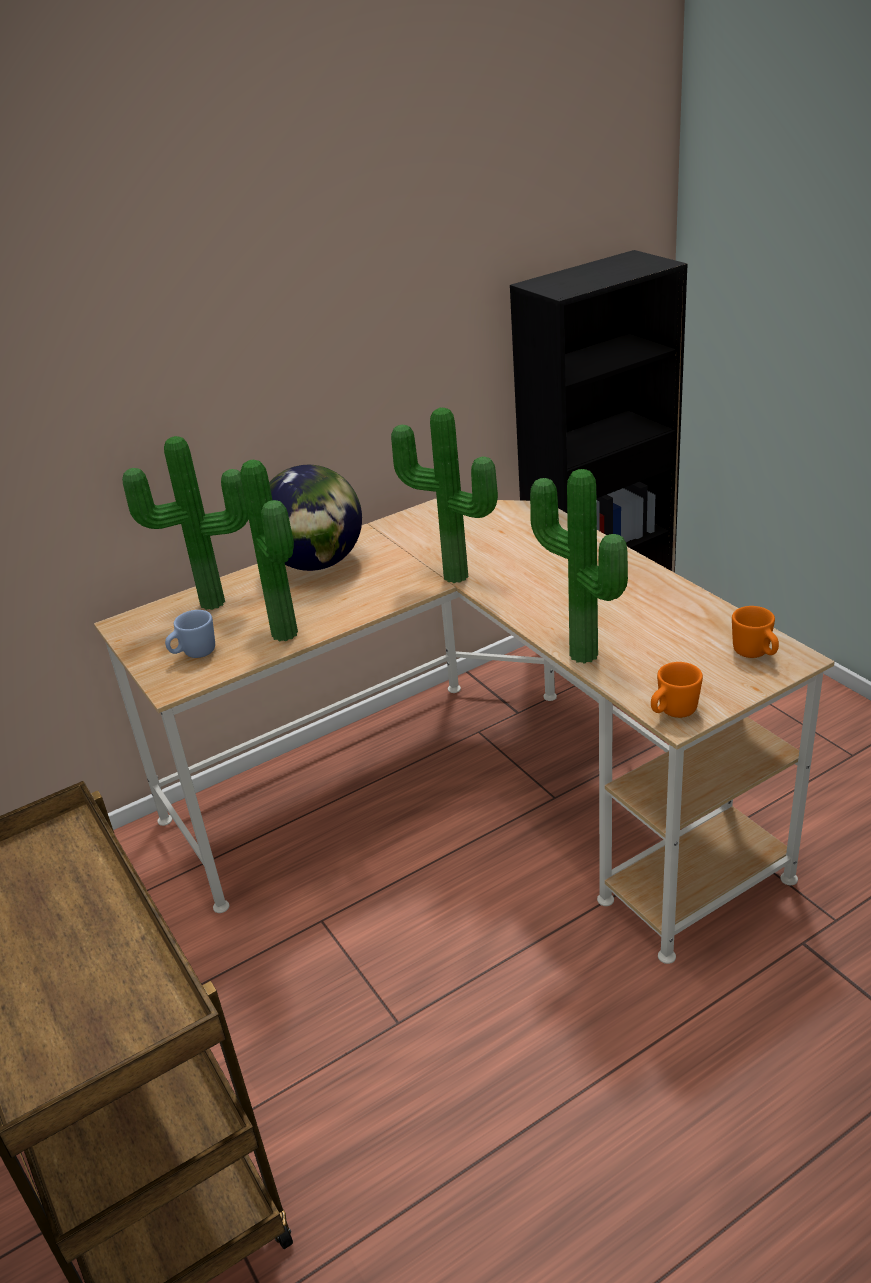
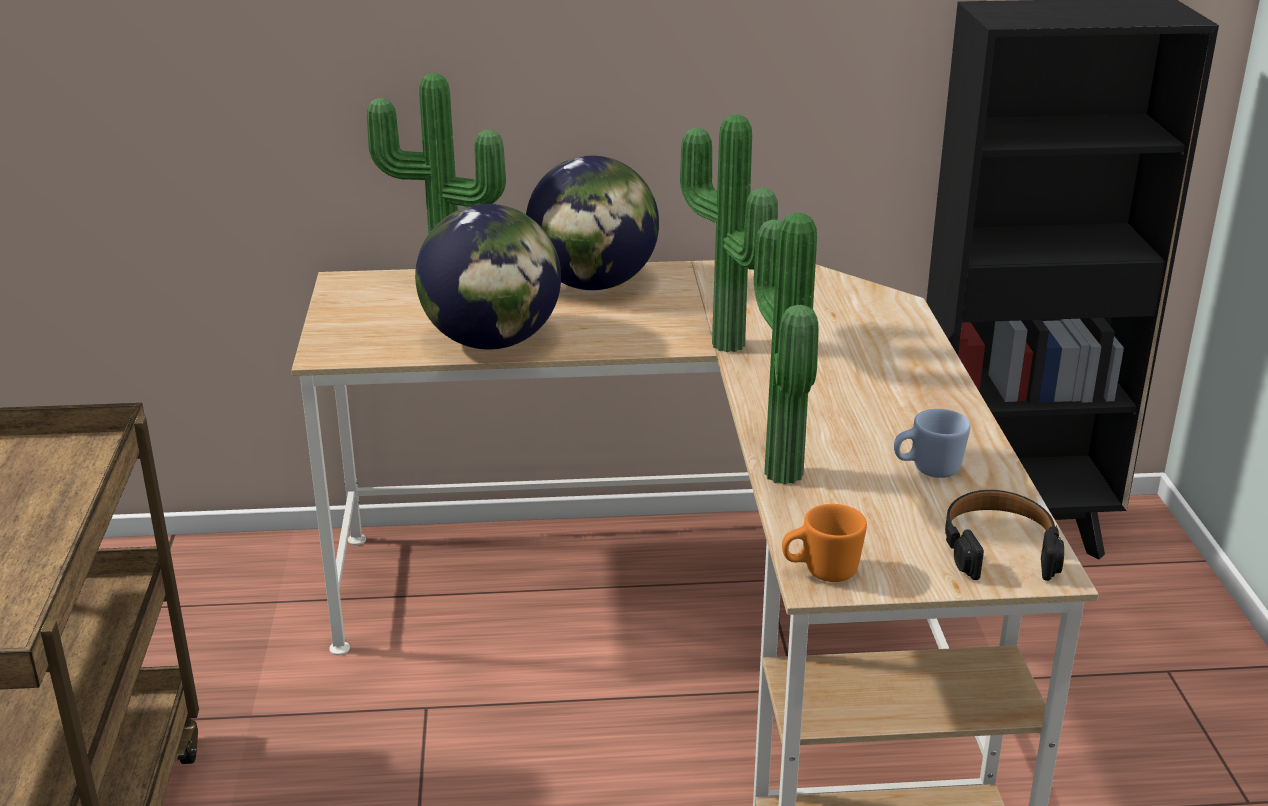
camera: 25 degrees right, 5 degrees down
blue mug [165,610,215,658] -> blue mug moved to [894,409,970,478]
potted plant [240,460,298,641] -> globe [415,204,561,350]
orange mug [732,606,779,658] -> black headphones [945,490,1064,581]

